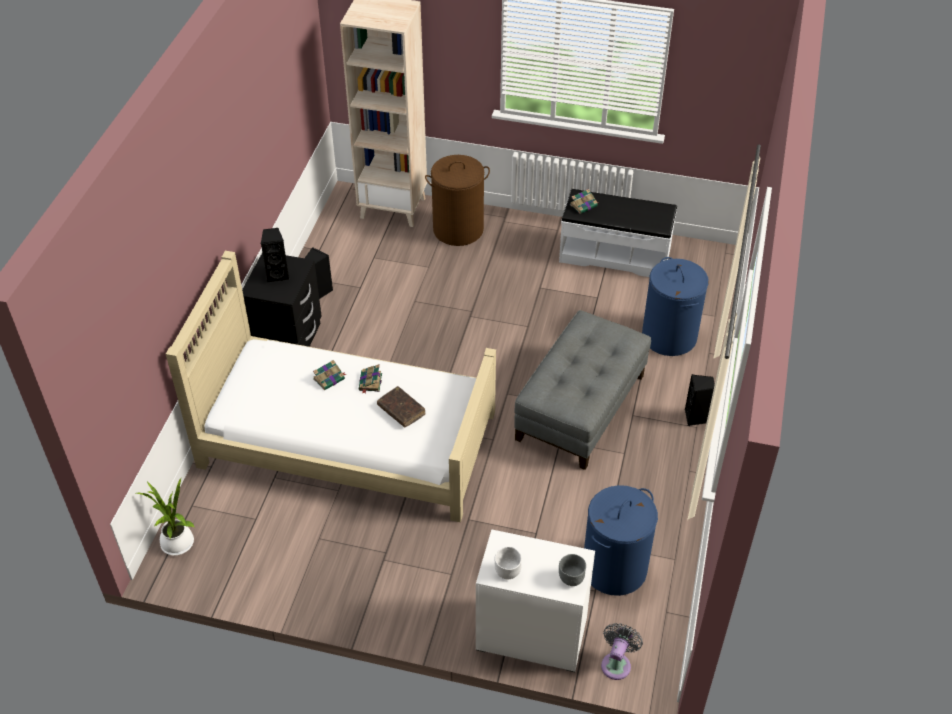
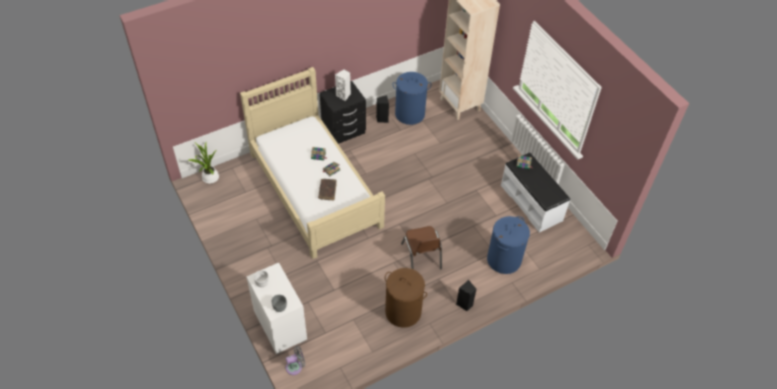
camera: 45 degrees right, 5 degrees up
black speaker [261,228,290,283] -> white speaker [335,69,351,101]
brown laundry basket [425,155,490,246] -> brown laundry basket moved to [385,268,427,328]
grey ottoman [514,310,651,470] -> brown chair [401,226,442,270]
blue laundry basket [584,485,658,596] -> blue laundry basket moved to [392,72,432,125]

